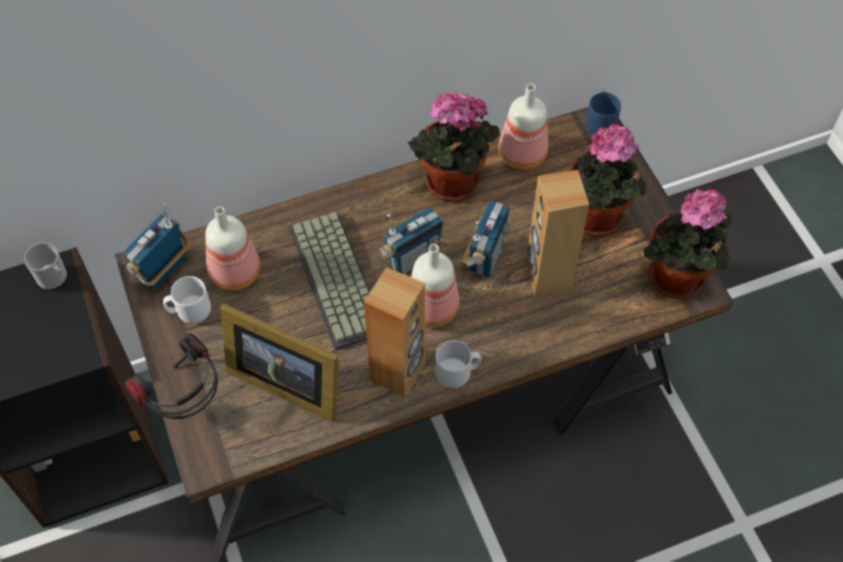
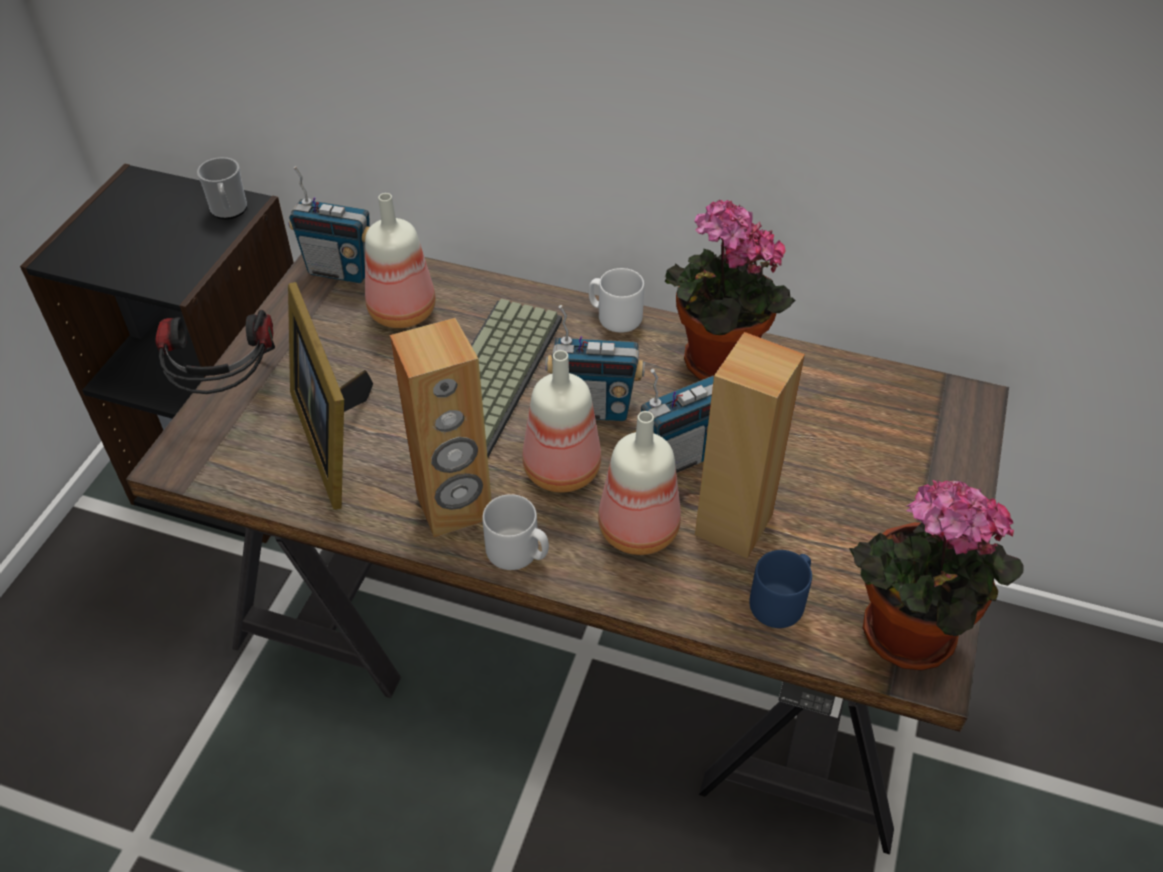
camera: 40 degrees right, 10 degrees down
radio [123,203,190,290] -> radio turned 150 degrees counterclockwise [288,166,370,283]
white mug [163,276,211,324] -> white mug moved to [589,268,644,333]
bottle [498,84,548,170] -> bottle moved to [598,411,681,555]
potted plant [569,124,646,237] -> none
blue mug [586,91,621,135] -> blue mug moved to [749,550,812,628]

